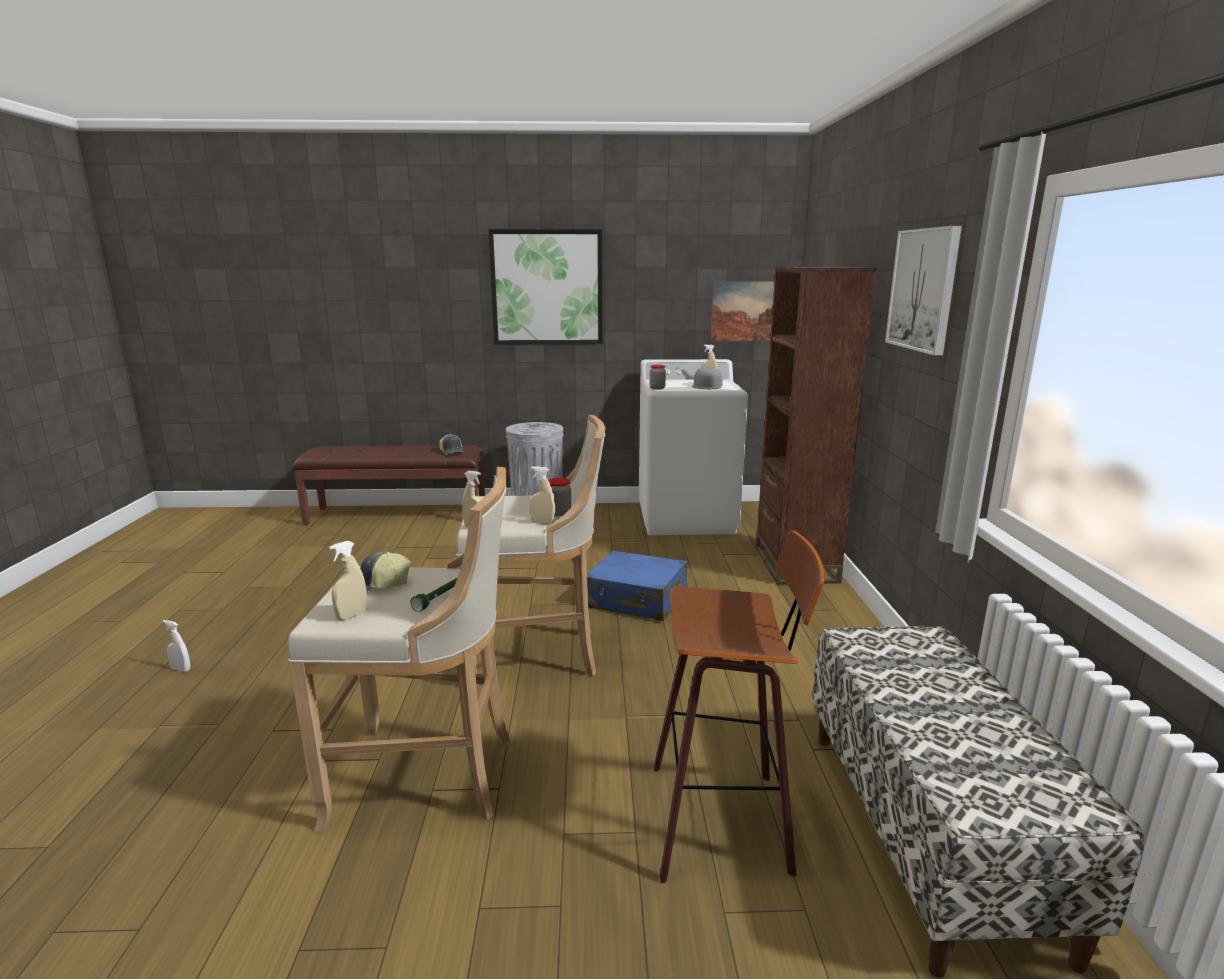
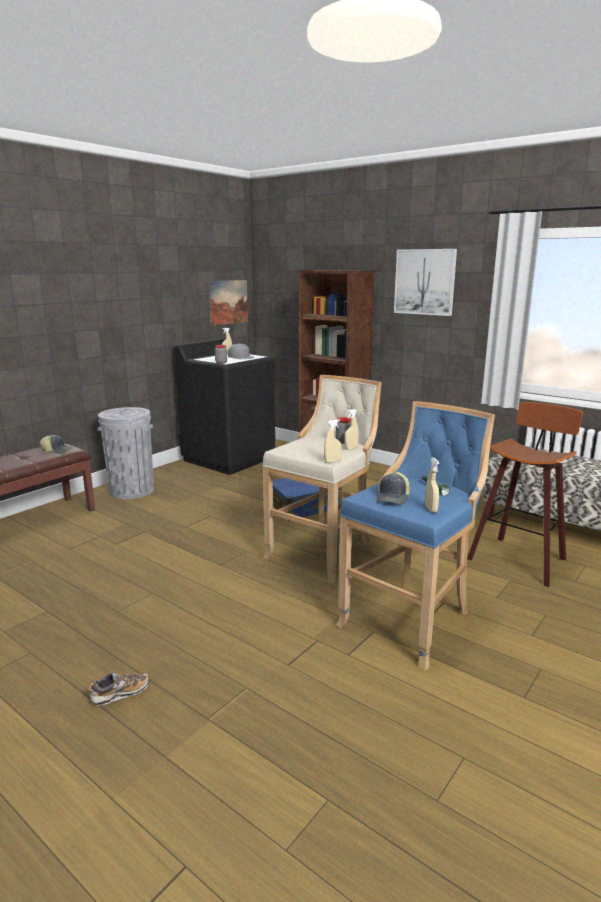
camera: 50 degrees left, 0 degrees up
white spray bottle [163,620,190,672] -> shoe [88,672,149,706]
beige stool [288,466,511,831] -> blue stool [336,401,495,670]
picture [488,229,603,345] -> none
white washing machine [639,359,748,535] -> black washing machine [174,338,275,475]

